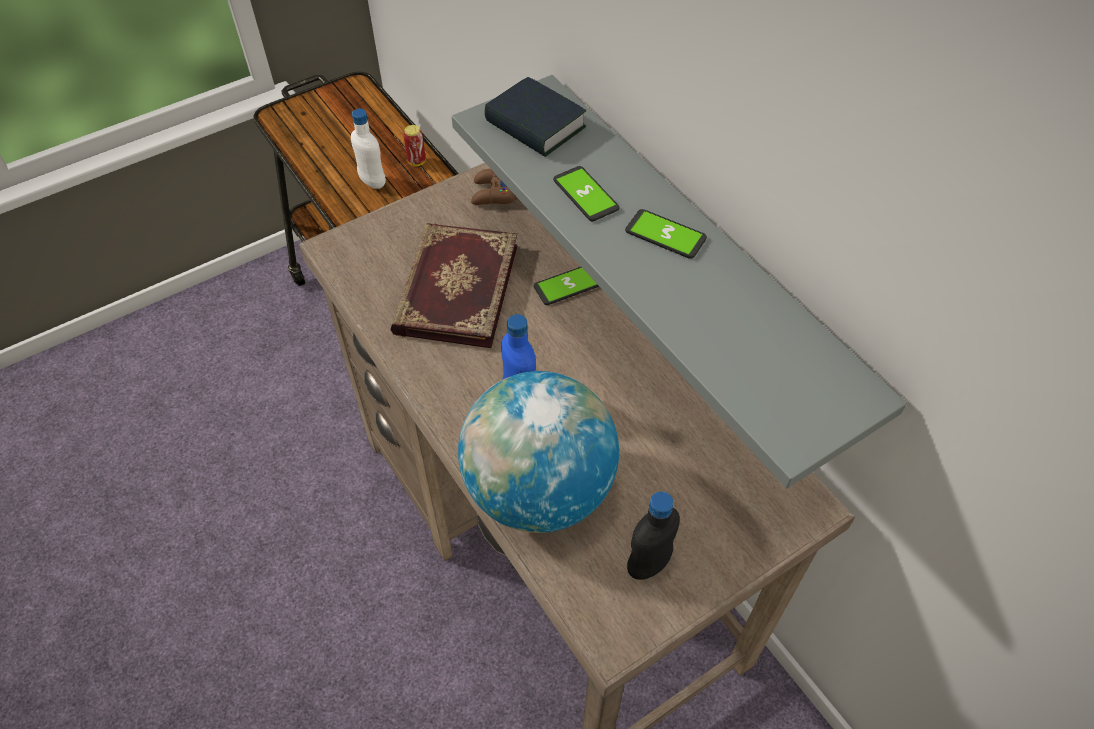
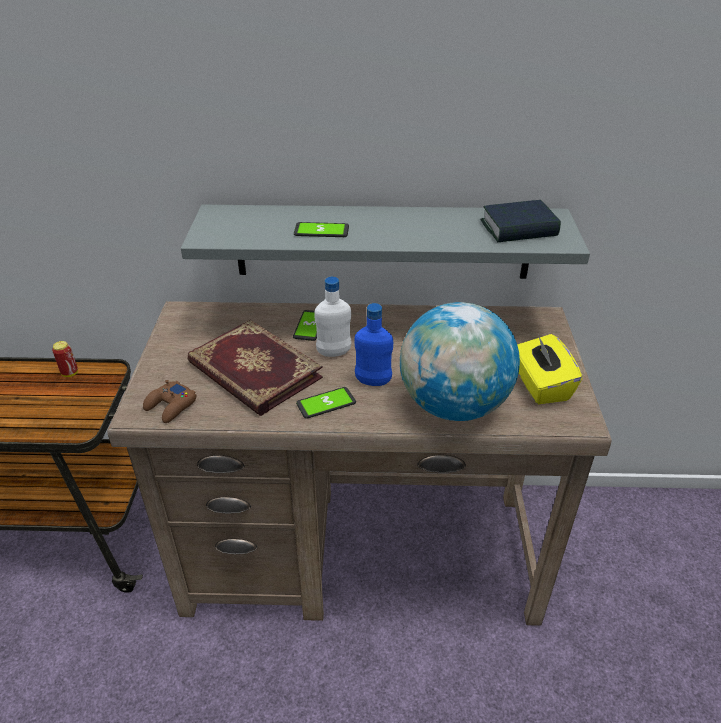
camera: 55 degrees left, 15 degrees down
white bottle [351,109,386,189] -> white bottle moved to [314,277,352,357]
brown game controller [471,169,517,205] -> brown game controller moved to [143,380,197,423]
book [484,77,586,157] -> book moved to [481,200,561,242]
phone [625,209,707,259] -> phone moved to [296,387,356,419]
black bottle [627,492,680,580] -> yellow tissue box [517,334,582,404]

